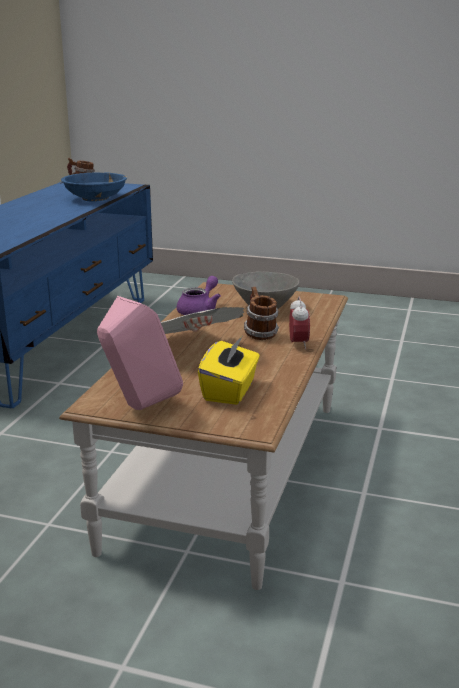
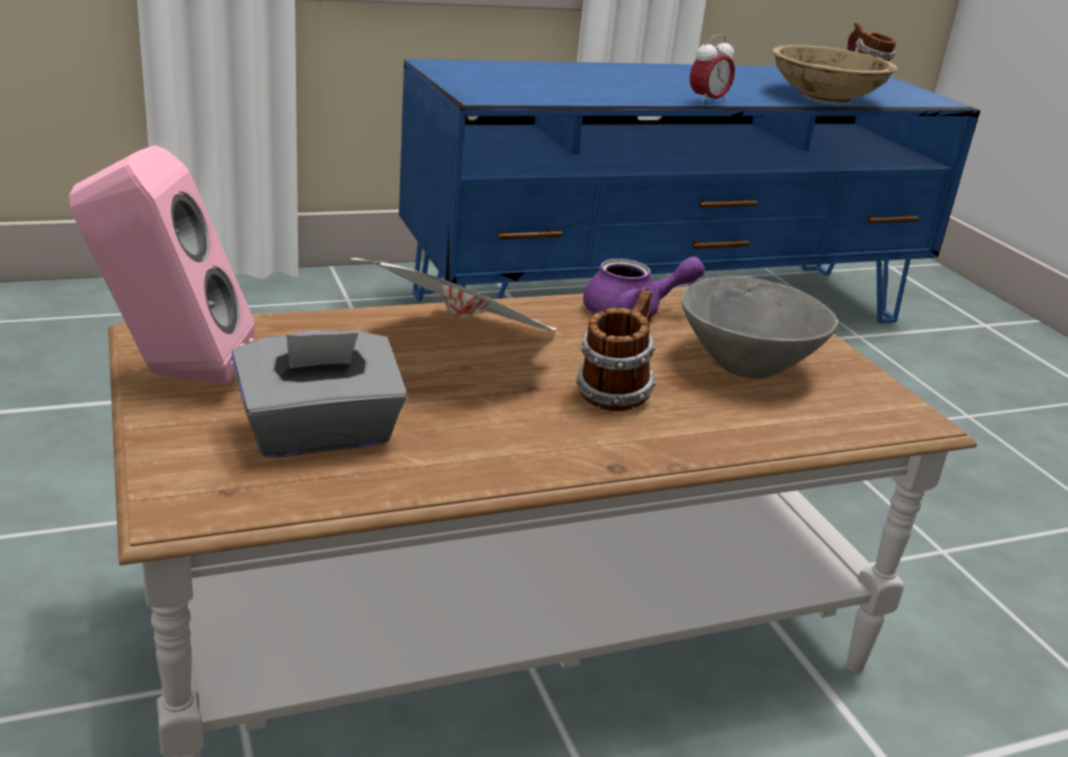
camera: 50 degrees right, 5 degrees up
blue bowl [61,172,127,202] -> beige bowl [772,45,897,103]
yellow tissue box [198,335,260,405] -> grey tissue box [232,331,407,457]
alarm clock [289,296,310,349] -> alarm clock moved to [690,35,735,105]

